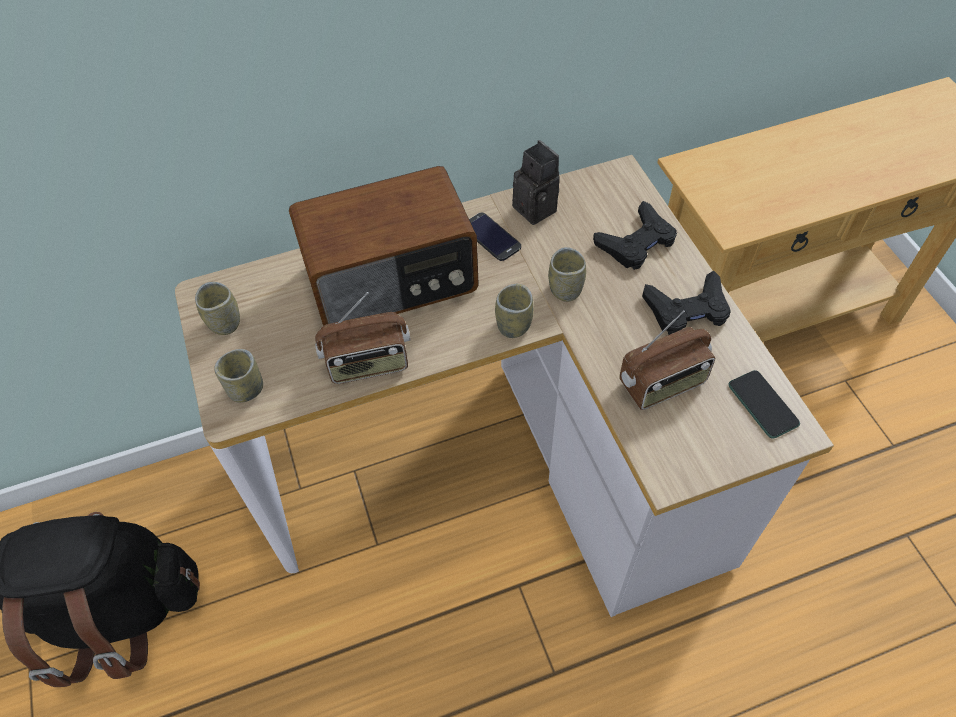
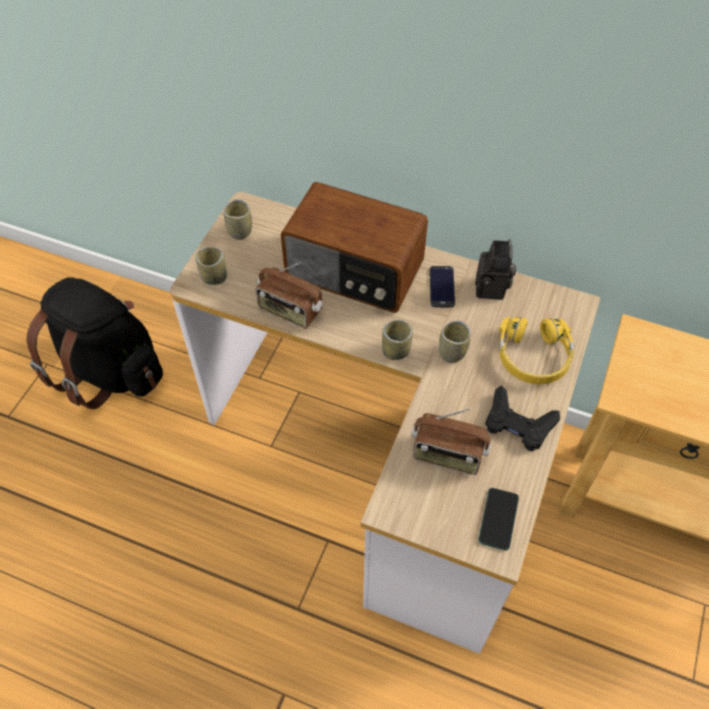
camera: 40 degrees right, 0 degrees up
black game controller [593,201,677,270] -> yellow headphones [499,317,574,384]

